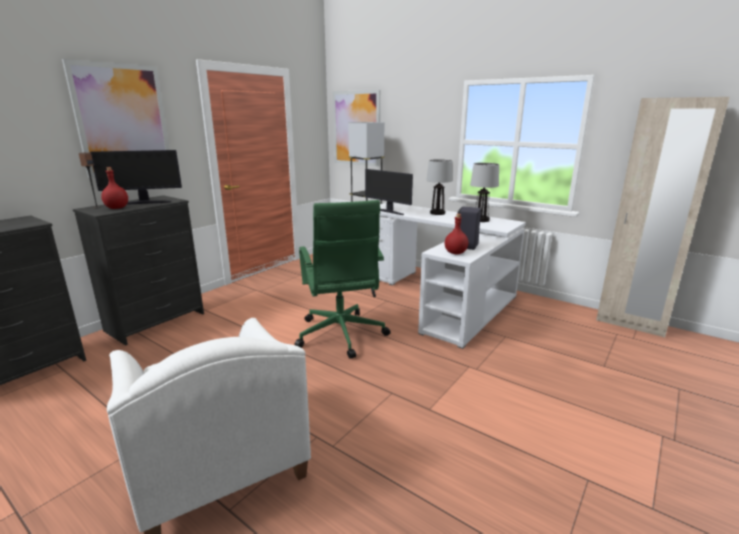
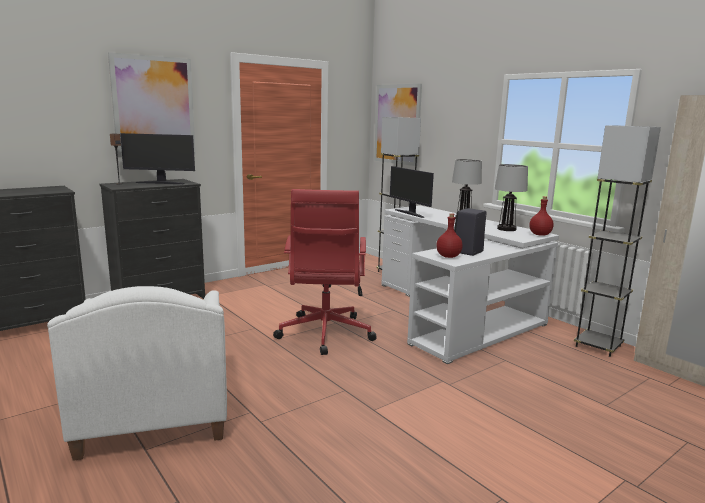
camera: 15 degrees right, 5 degrees down
red bottle [101,167,128,209] -> red bottle moved to [529,196,554,236]
green office chair [295,200,391,359] -> red office chair [273,189,377,355]
none -> grey floor lamp [574,126,661,357]

